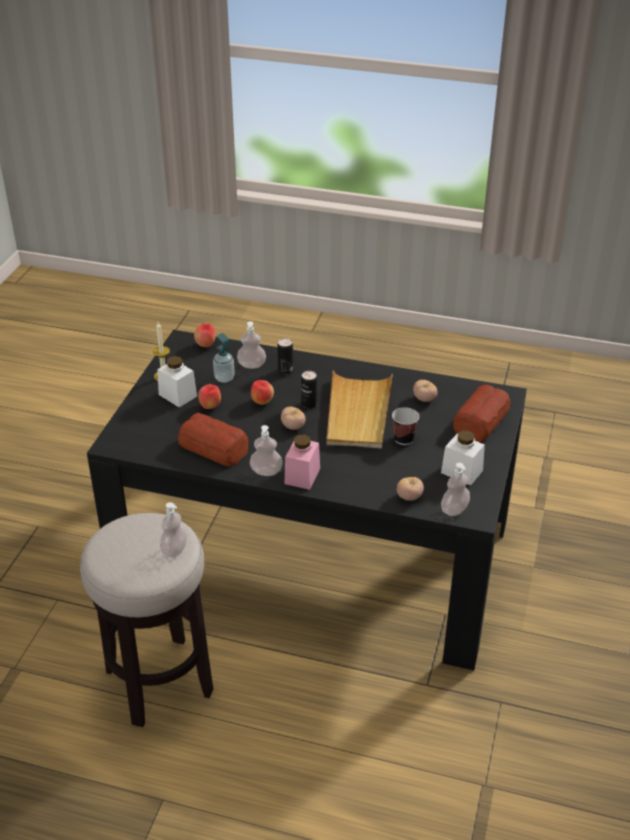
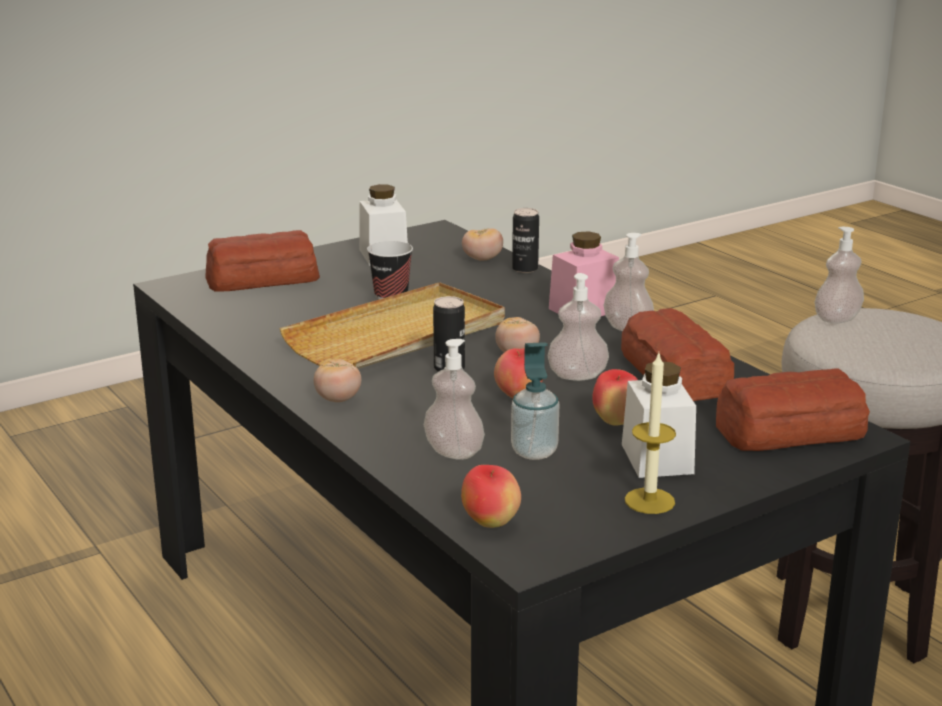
camera: 140 degrees left, 15 degrees down
can [278,338,293,375] -> can moved to [512,208,539,273]
tomato [413,380,438,402] -> tomato moved to [314,359,361,402]
soap dispenser [441,463,470,516] -> soap dispenser moved to [548,273,609,381]
none -> bread [716,368,870,451]

